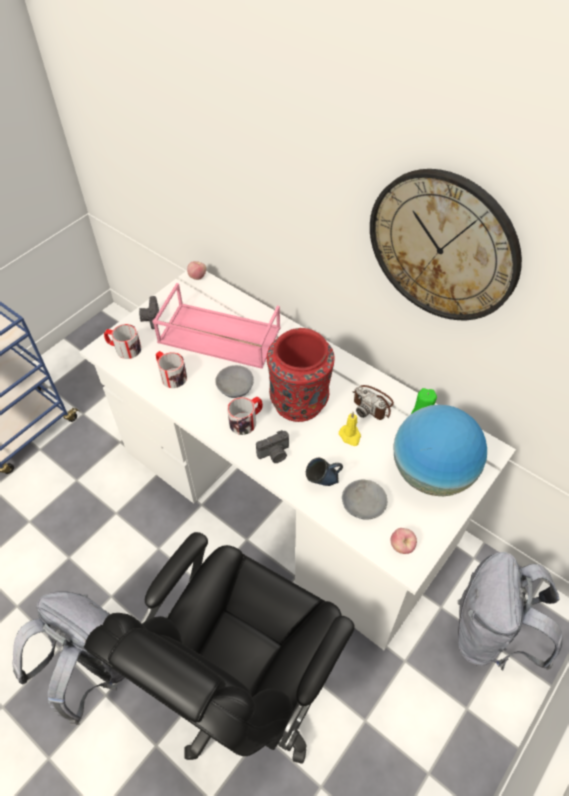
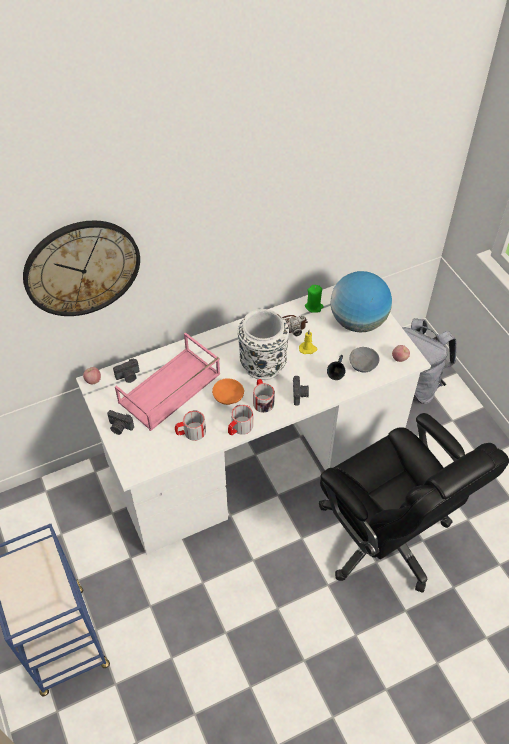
camera: 65 degrees left, 0 degrees up
grey backpack [13,591,125,725] -> none
mug [104,324,141,359] -> mug moved to [228,405,253,435]
grey bowl [215,365,254,398] -> orange bowl [212,378,244,405]
red vase [267,328,335,422] -> white vase [238,309,289,380]
wall clock [370,169,522,320] -> wall clock moved to [23,221,140,316]
none -> camera [113,359,140,383]

